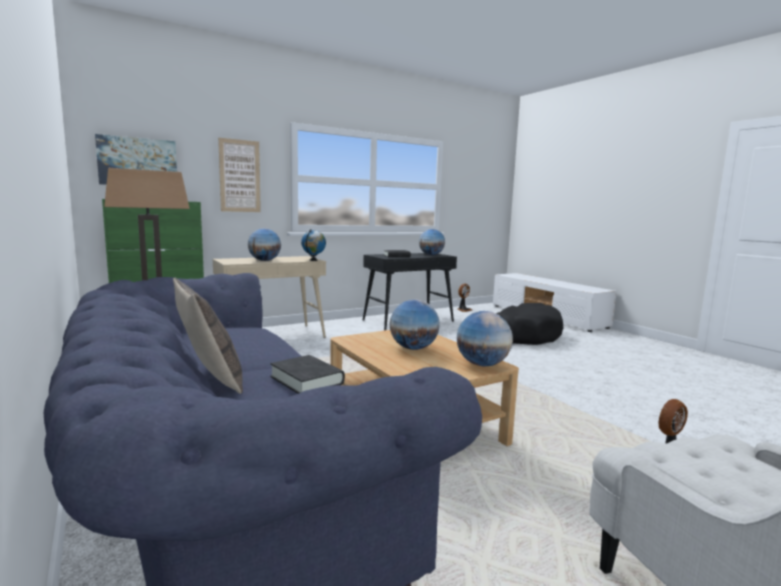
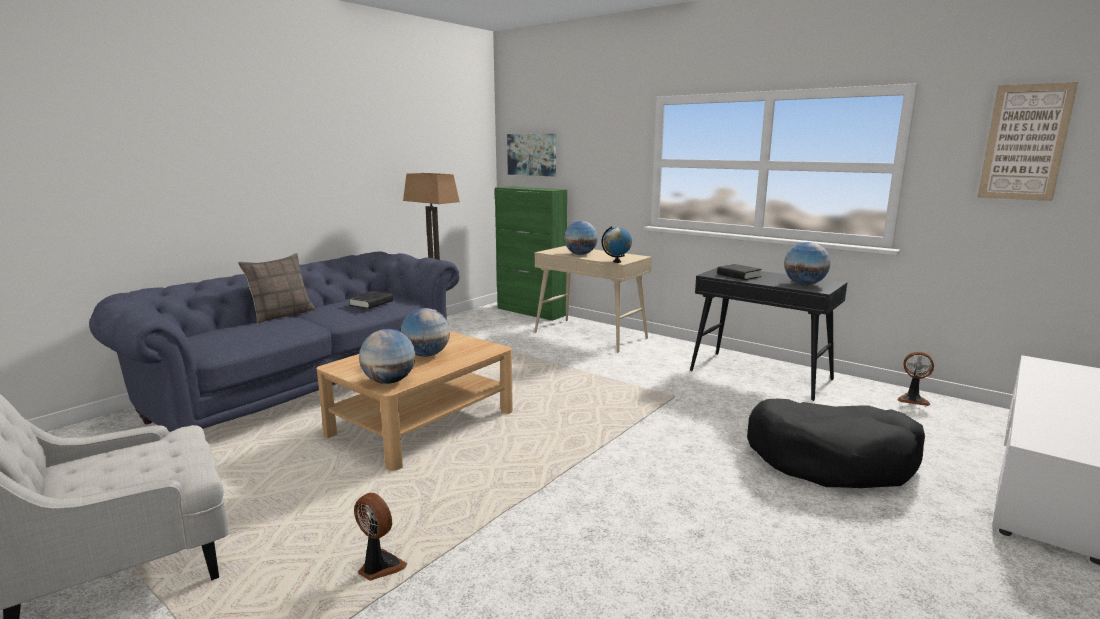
camera: 70 degrees right, 5 degrees up
picture [218,138,261,212] -> picture moved to [977,82,1078,201]
black book [270,355,345,394] -> black book moved to [349,291,393,309]

